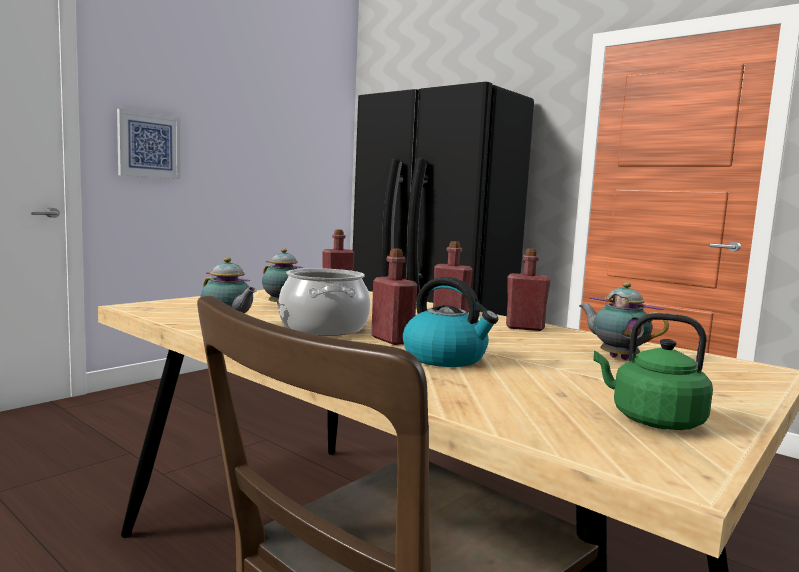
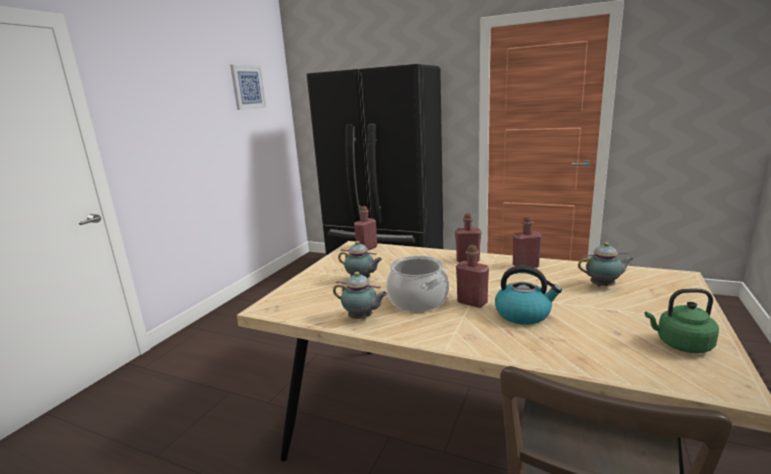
camera: 15 degrees left, 10 degrees up
picture [117,109,180,179] -> picture moved to [230,65,267,110]
teapot [579,282,669,360] -> teapot turned 150 degrees clockwise [578,242,634,287]

